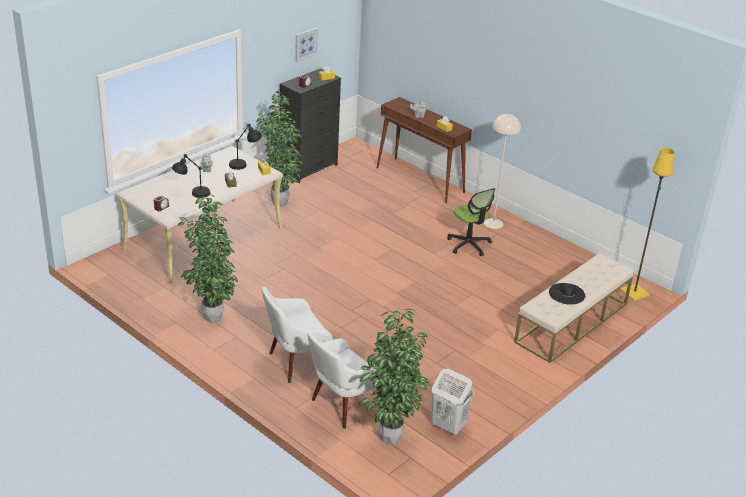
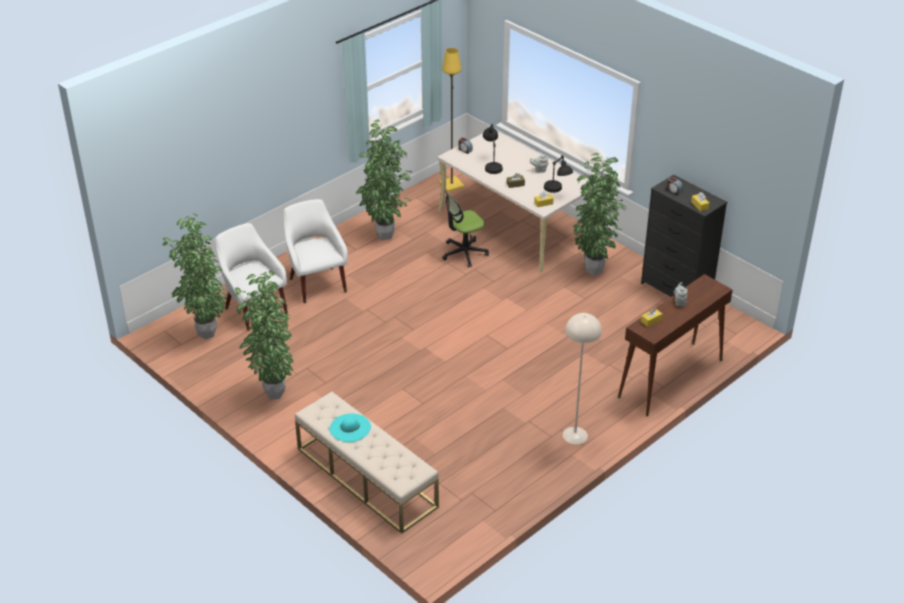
camera: 95 degrees right, 5 degrees up
picture [295,27,318,62] -> none
white laundry basket [431,369,474,435] -> none
office chair [447,188,495,256] -> office chair moved to [442,190,489,268]
black hat [549,283,585,305] -> turquoise hat [330,414,371,442]
yellow floor lamp [620,148,674,301] -> yellow floor lamp moved to [439,48,465,192]
none -> potted plant [235,270,294,400]

